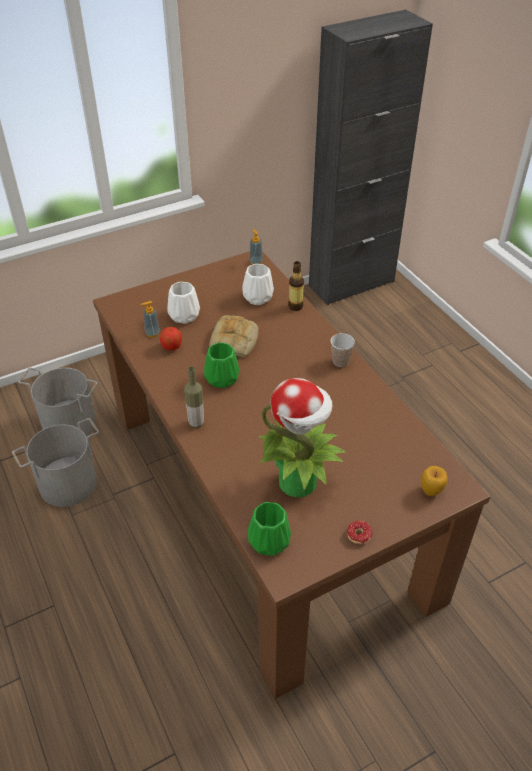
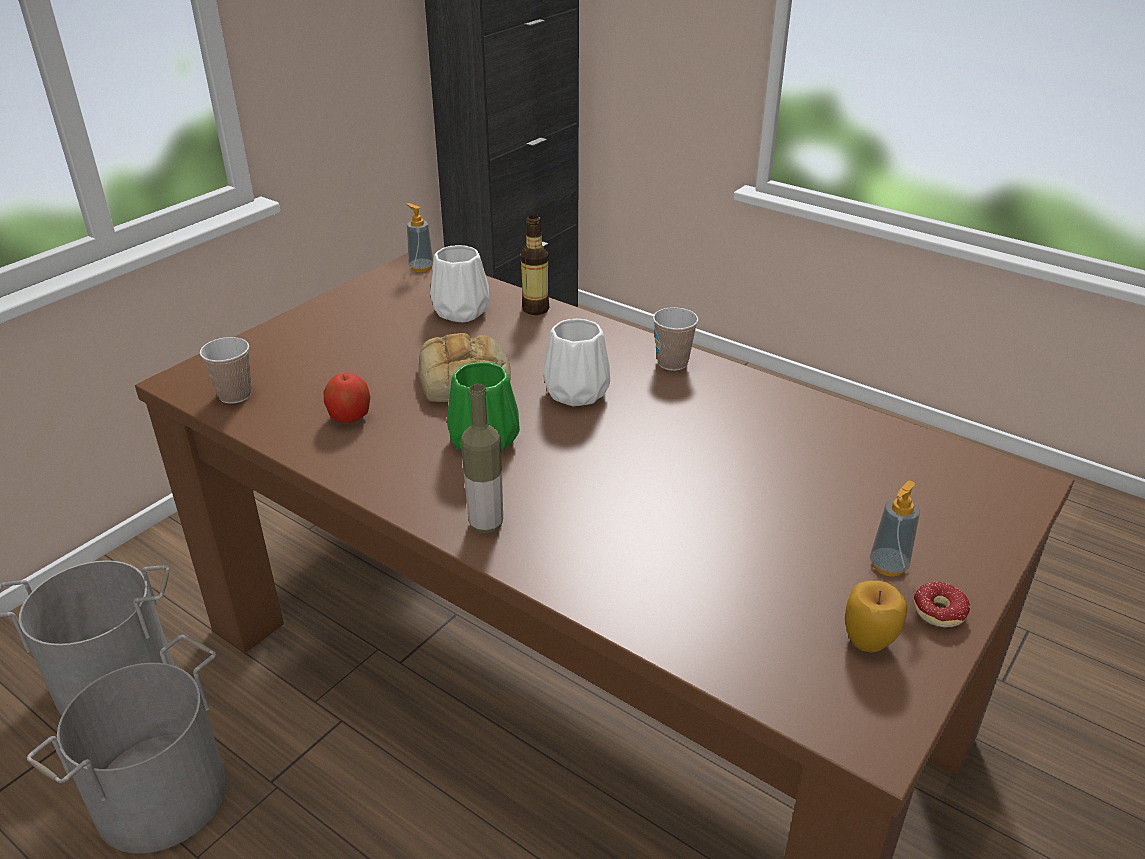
camera: 25 degrees left, 10 degrees down
soap dispenser [141,301,160,337] -> soap dispenser moved to [870,481,920,576]
white vase [167,282,200,324] -> white vase moved to [543,319,610,406]
green vase [248,502,291,556] -> none
potted plant [259,378,346,497] -> none
apple [421,466,448,496] -> apple moved to [845,581,907,653]
none -> cup [200,337,251,404]

